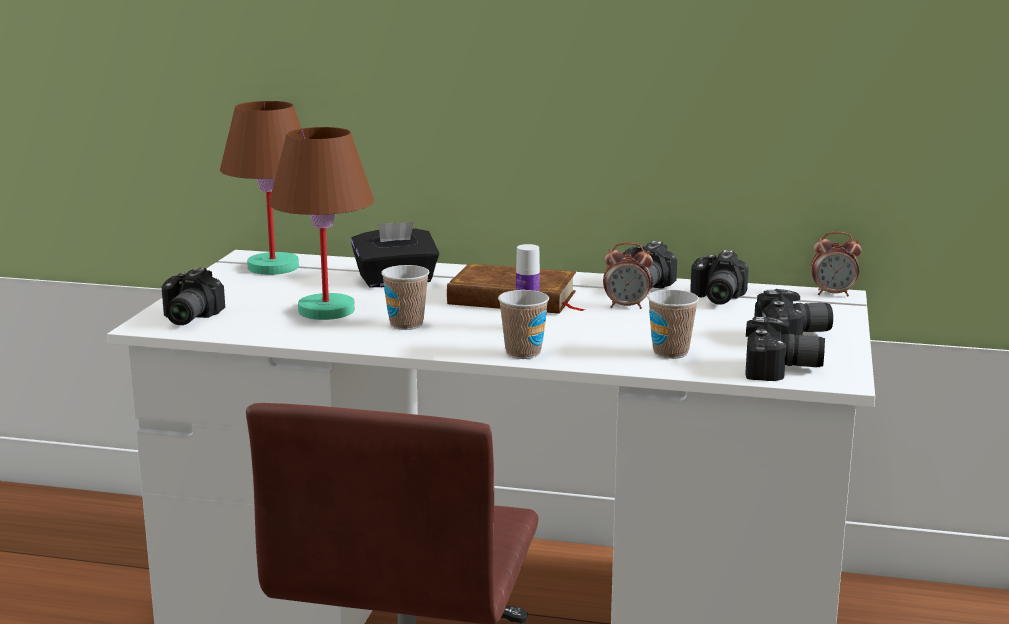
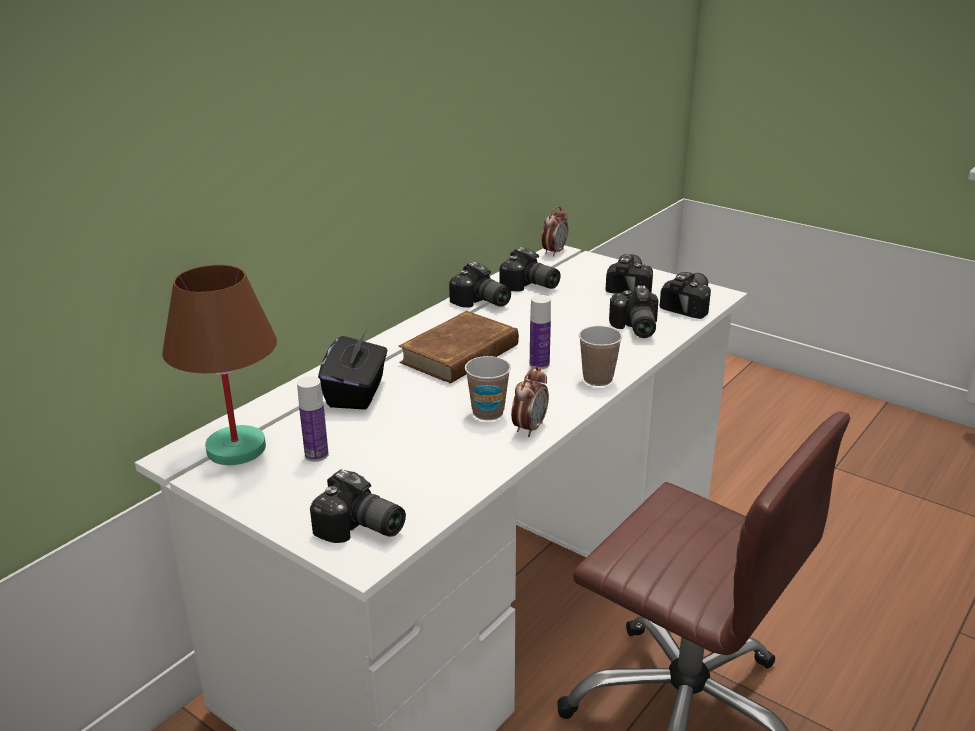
camera: 65 degrees left, 10 degrees up
brown table lamp [269,127,374,320] -> none
alarm clock [603,242,653,309] -> alarm clock moved to [511,366,549,437]
cup [647,289,699,359] -> camera [609,285,658,338]
none -> bottle [297,376,329,462]

